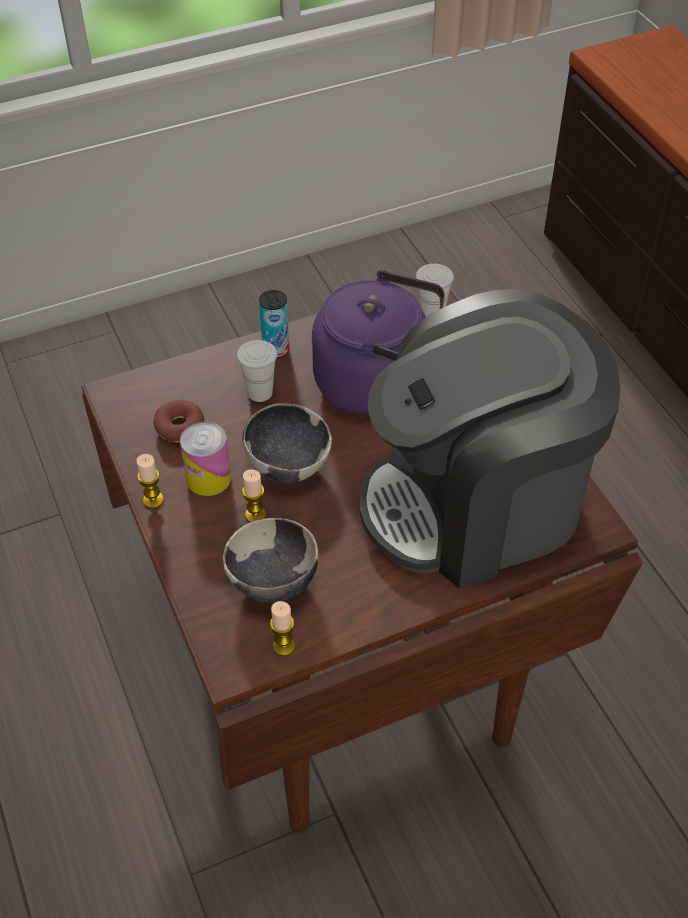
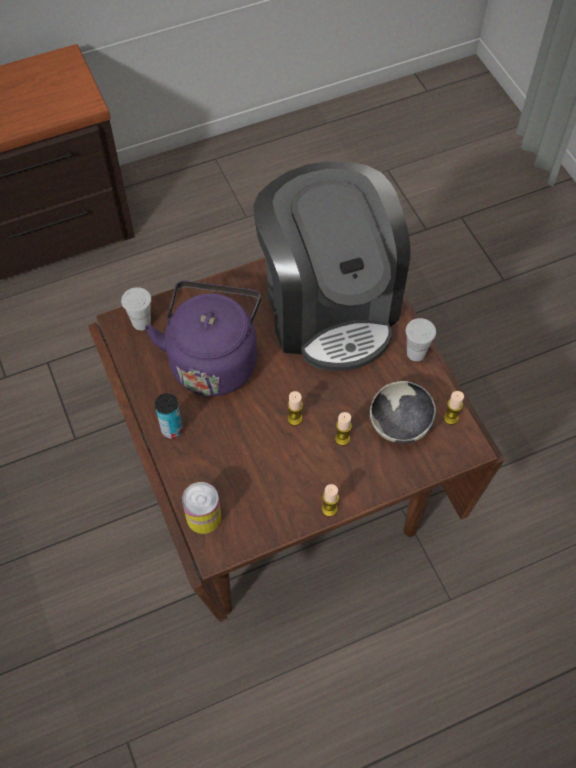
camera: 90 degrees left, 10 degrees up
donut [154,400,204,443] -> none
can [180,422,231,496] -> can moved to [182,482,221,534]
white cup [237,340,277,402] -> white cup moved to [406,318,436,361]
bowl [242,403,332,483] -> candle [287,391,303,426]

